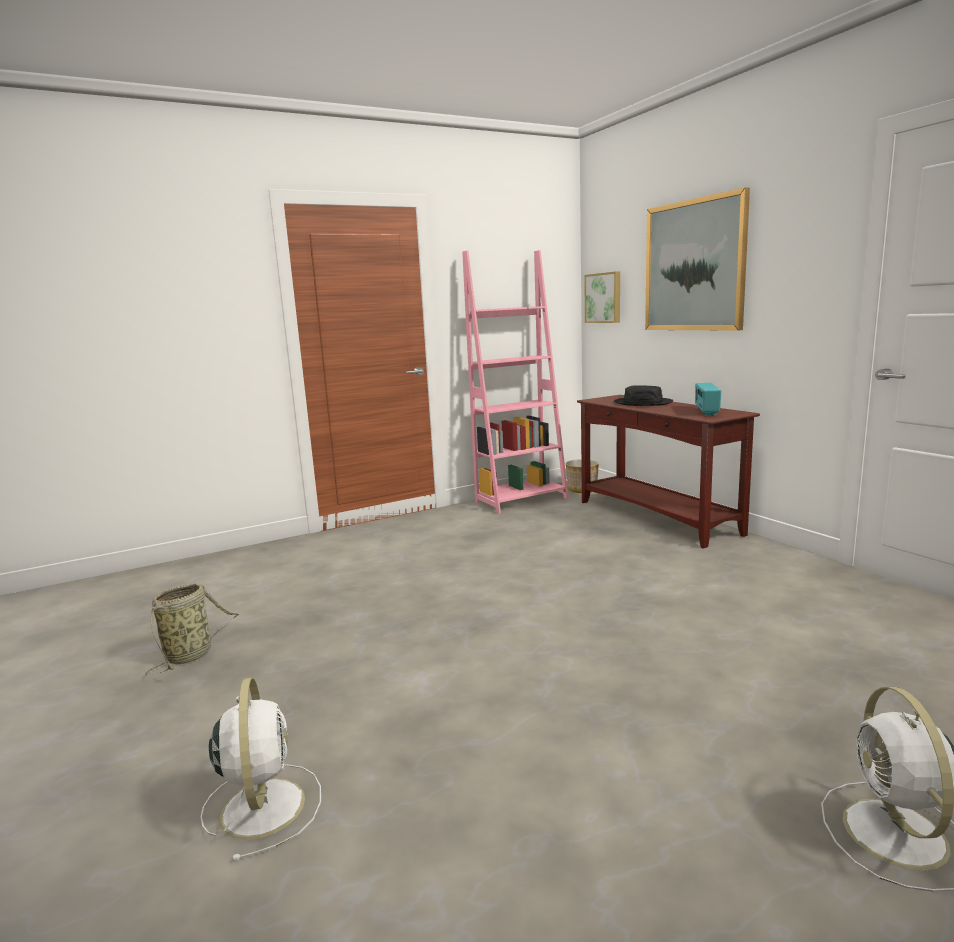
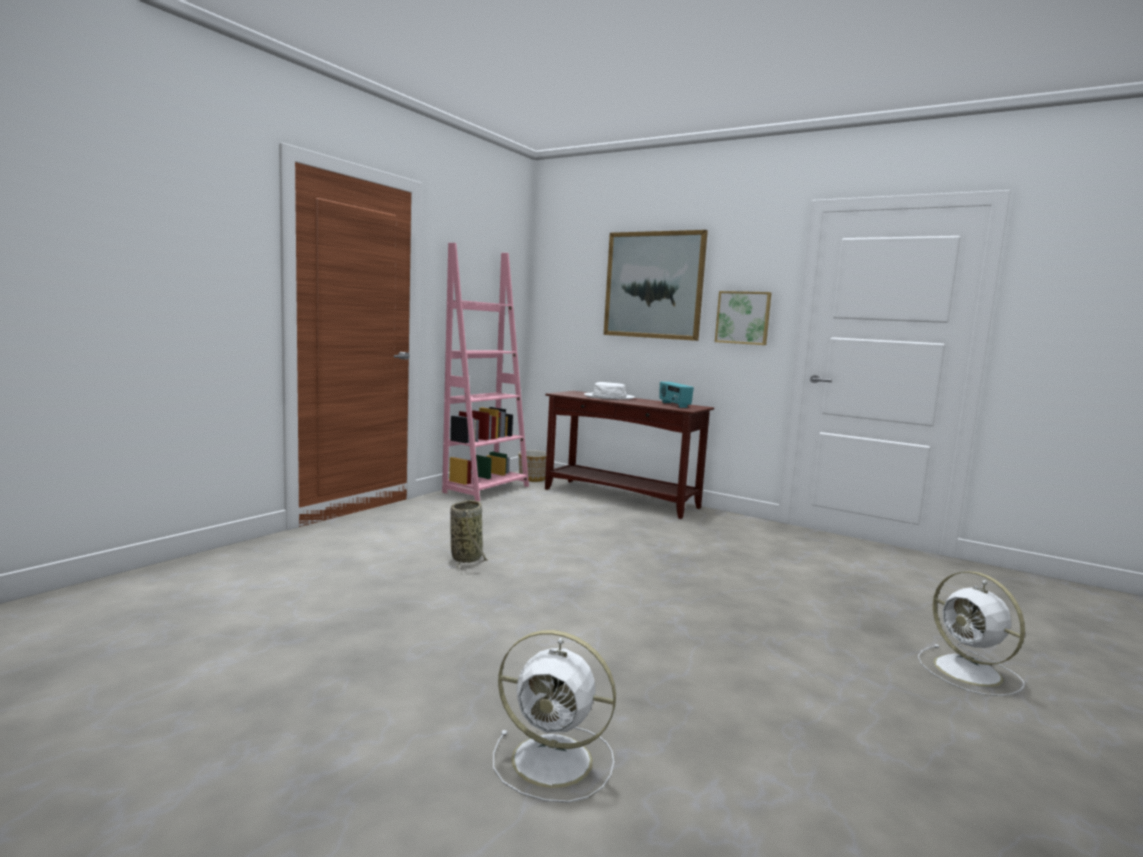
camera: 30 degrees left, 5 degrees down
basket [145,583,239,675] -> basket moved to [450,500,487,569]
white fan [201,678,321,862] -> white fan turned 150 degrees clockwise [493,630,616,803]
picture [584,271,620,323] -> picture moved to [715,291,771,345]
black hat [614,385,673,406] -> white hat [584,382,635,400]

